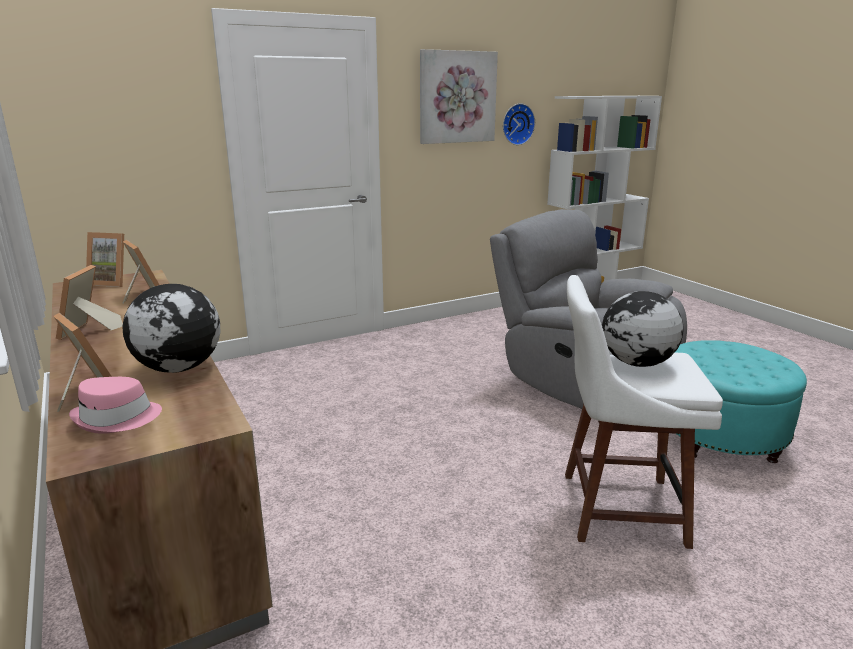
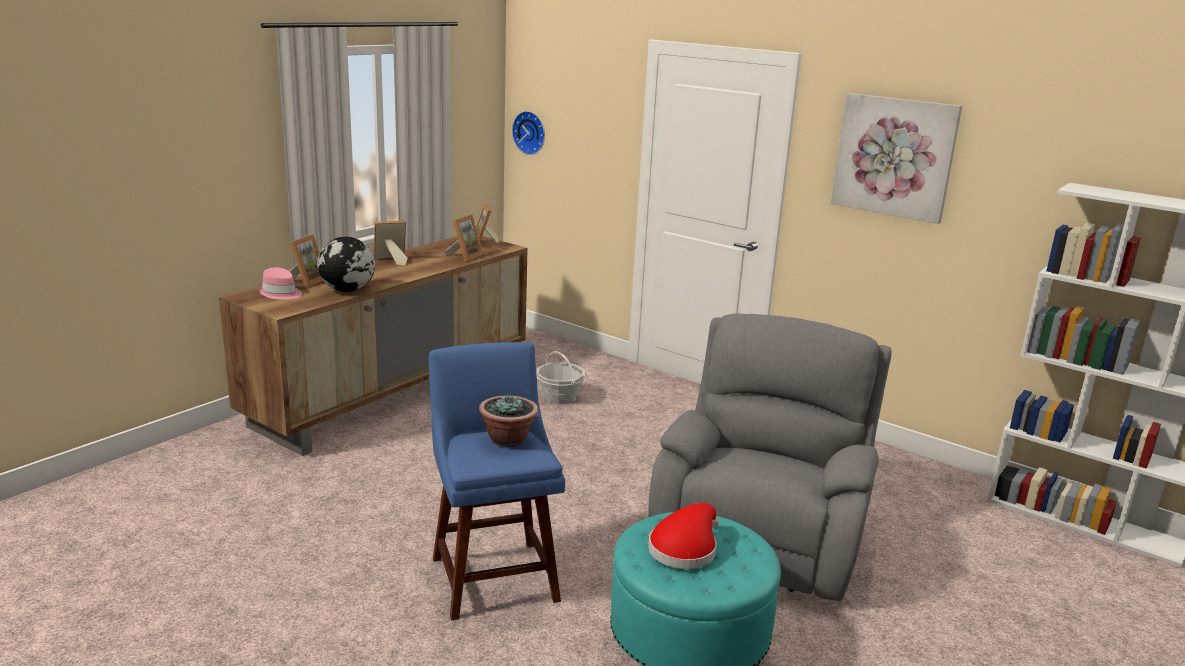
camera: 65 degrees right, 0 degrees up
wall clock [503,103,535,145] -> wall clock moved to [512,111,545,155]
white stool [565,275,723,549] -> blue stool [429,342,565,621]
globe [602,291,684,367] -> potted plant [479,394,539,447]
none -> basket [536,351,585,404]
none -> red hat [648,503,719,569]

